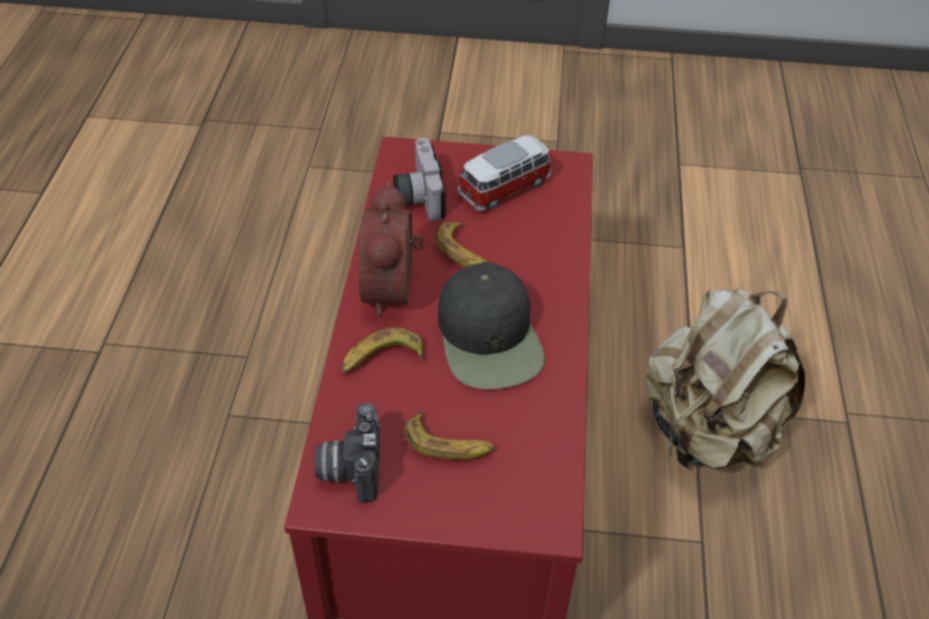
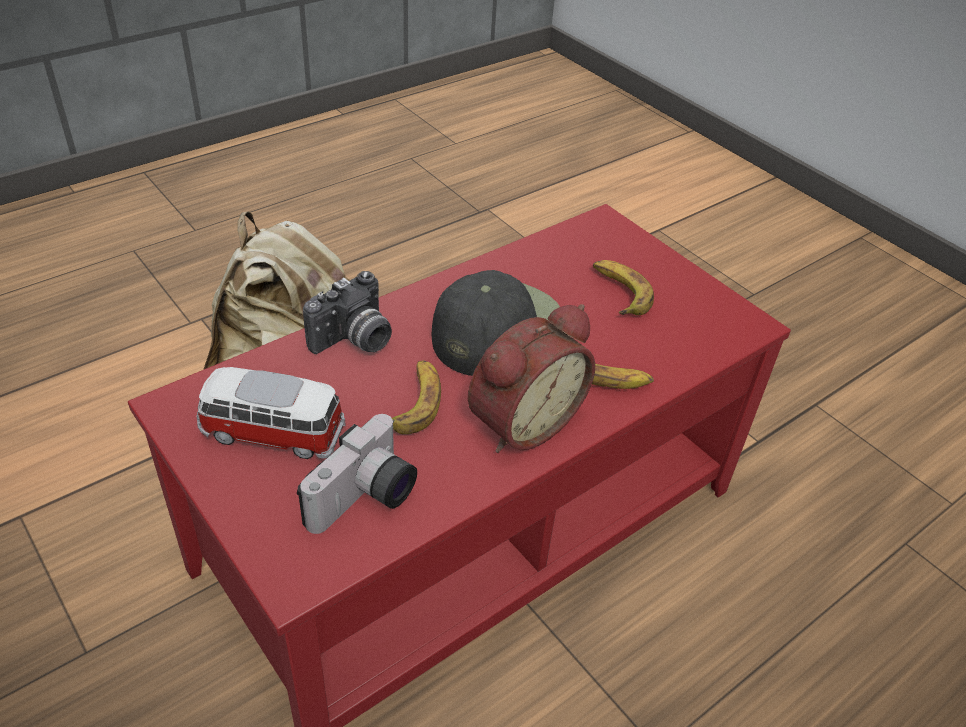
camera: 135 degrees left, 5 degrees down
camera [315,403,381,503] -> camera moved to [303,271,392,354]

